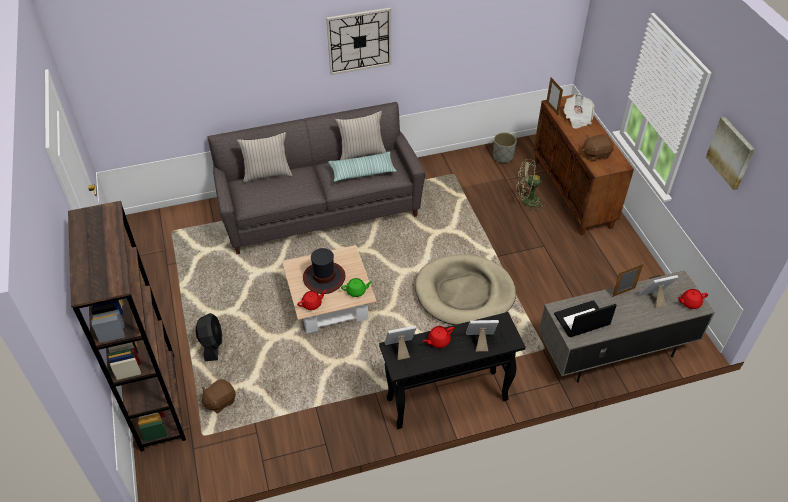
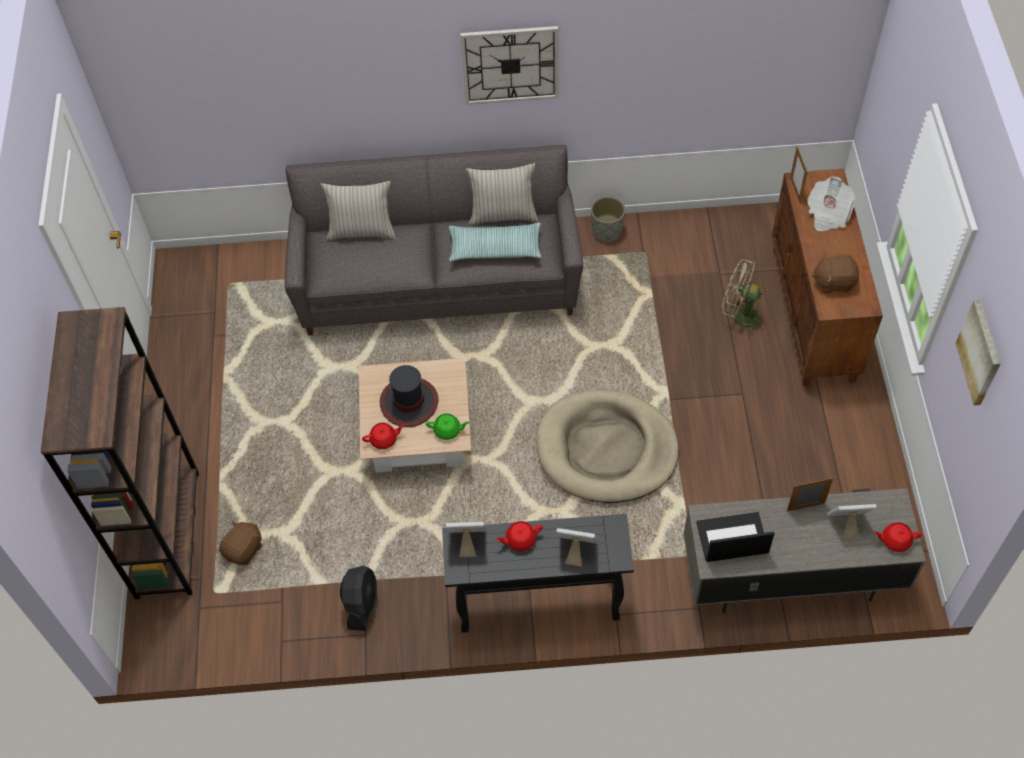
camera: 15 degrees right, 10 degrees up
black fan [196,313,222,361] -> black fan moved to [340,566,377,631]
brown plush toy [202,379,236,414] -> brown plush toy turned 150 degrees clockwise [219,521,262,565]
grey planter [493,133,517,163] -> grey planter moved to [591,196,625,242]

